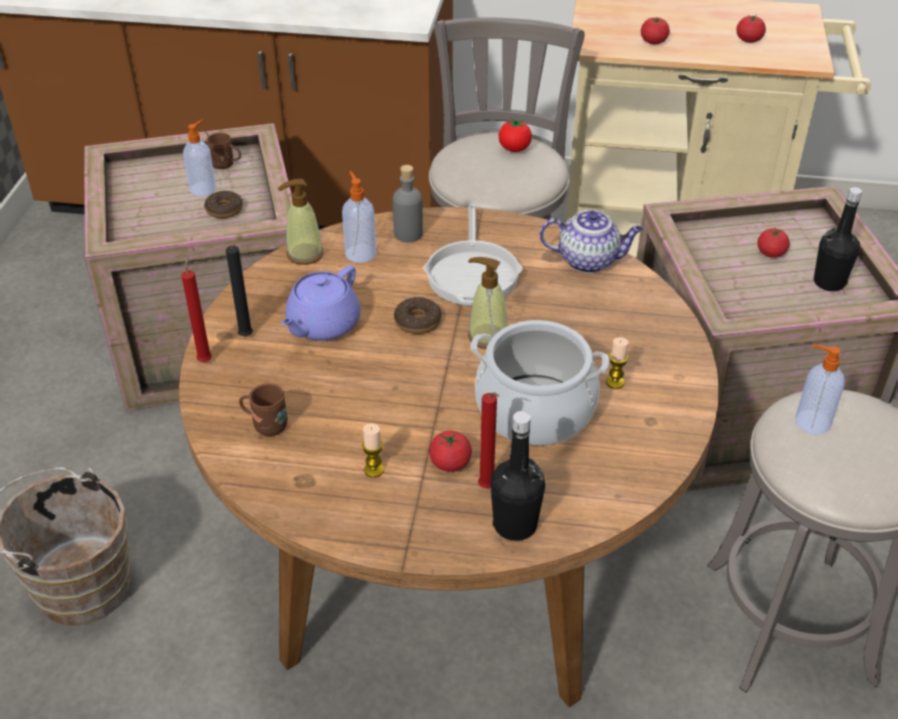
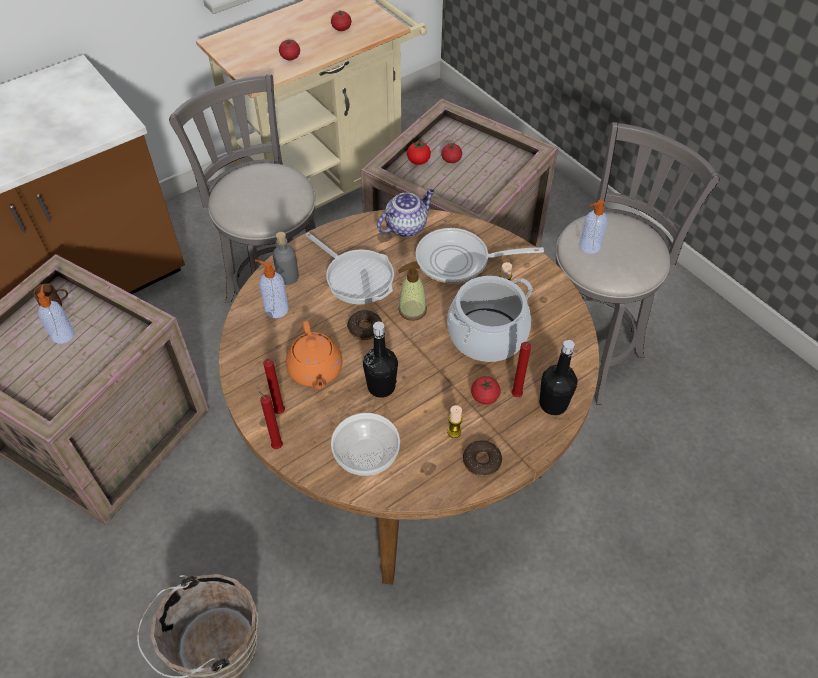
camera: 45 degrees left, 10 degrees up
donut [204,191,243,218] -> donut moved to [463,441,502,477]
black candle [226,244,253,336] -> red candle [263,358,285,414]
brown mug [239,383,287,436] -> bowl [331,413,400,476]
soap dispenser [278,179,324,265] -> none
purple teapot [281,265,361,341] -> orange teapot [286,321,342,390]
tomato [499,117,532,152] -> tomato moved to [407,140,431,165]
black bottle [814,187,862,291] -> black bottle moved to [363,322,398,398]
none -> frying pan [415,228,544,284]

